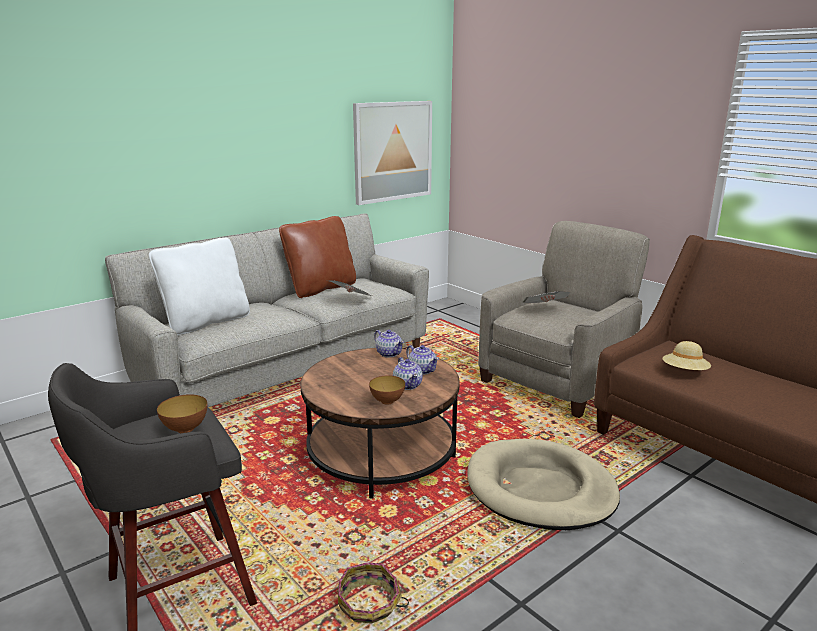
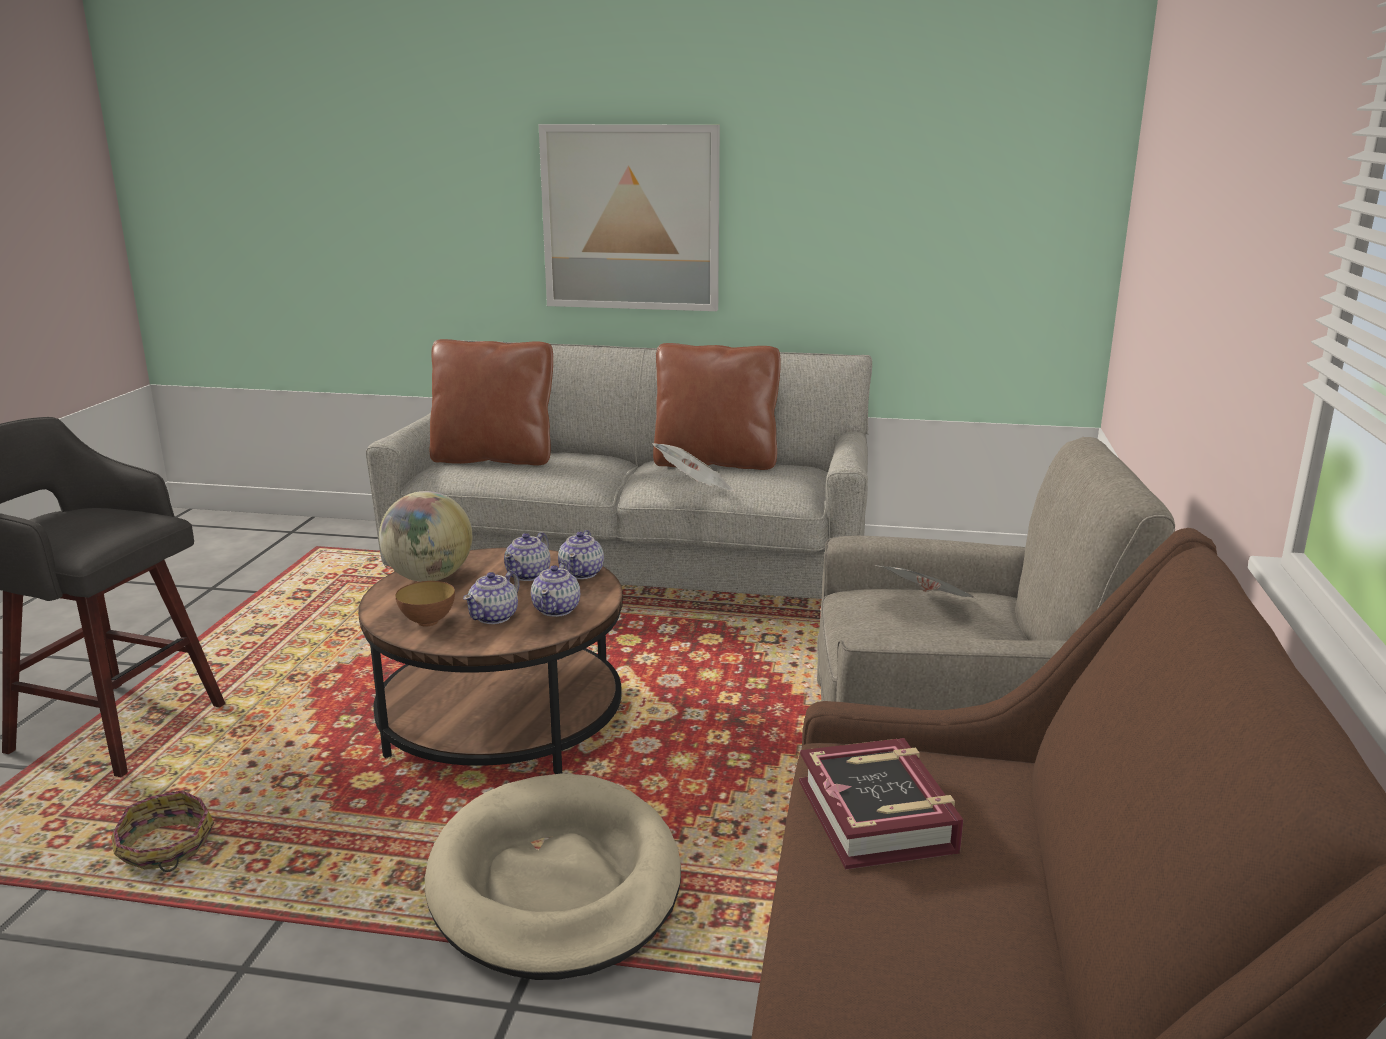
camera: 50 degrees right, 0 degrees up
white pillow [149,237,250,336] -> brown pillow [430,339,553,466]
bowl [157,394,208,433] -> none
picture [353,101,432,205] -> picture moved to [539,124,720,311]
beige hat [663,341,711,370] -> book [799,738,963,870]
none -> globe [379,491,472,582]
none -> teapot [504,532,550,581]

